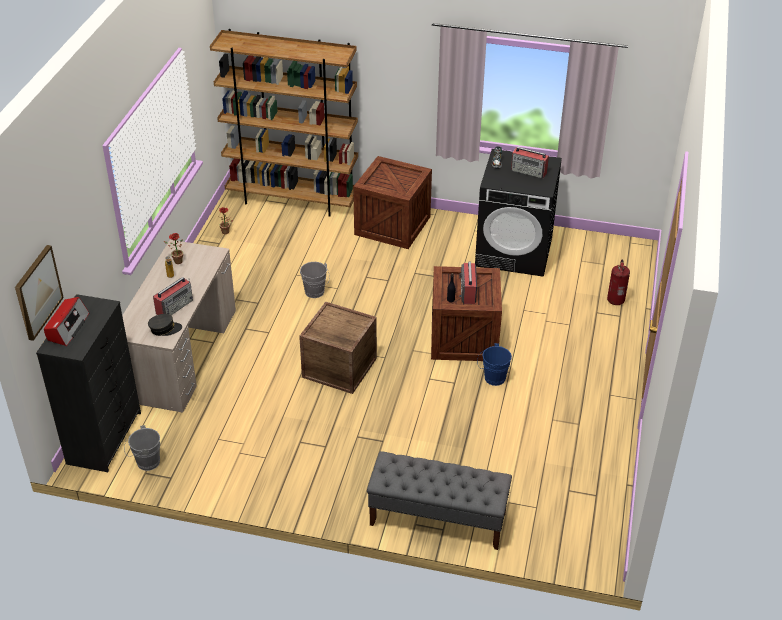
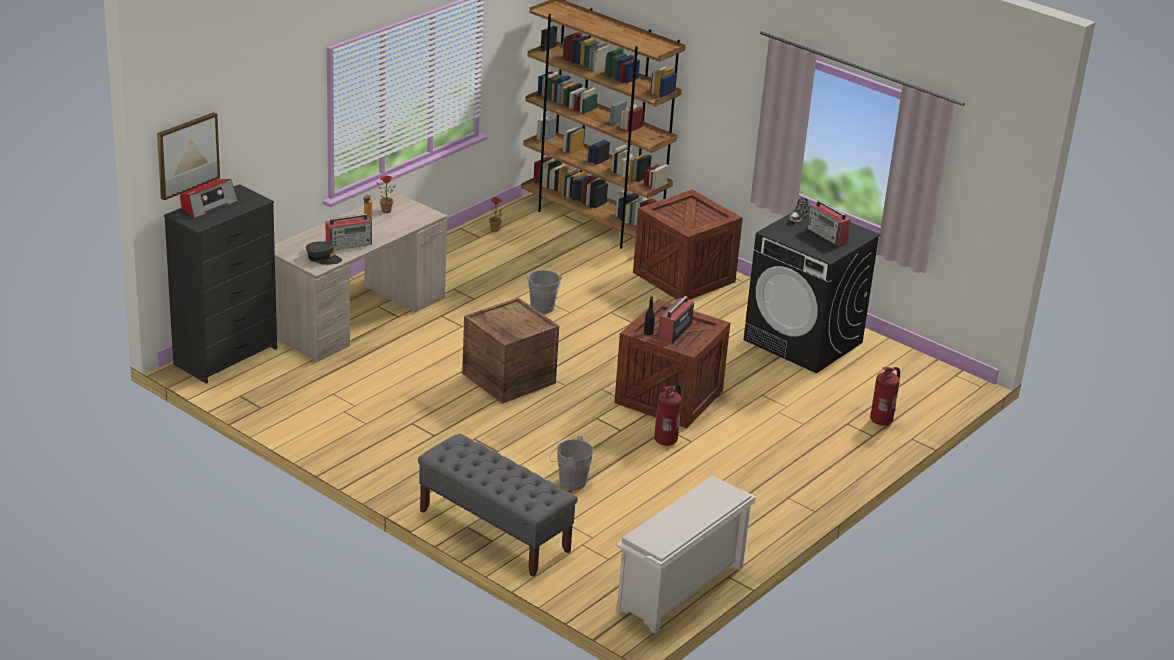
camera: 25 degrees right, 10 degrees down
grey bucket [124,425,160,471] -> grey bucket moved to [550,436,594,490]
blue bucket [477,343,512,386] -> fire extinguisher [654,385,682,446]
none -> white shoe rack [616,476,756,634]

